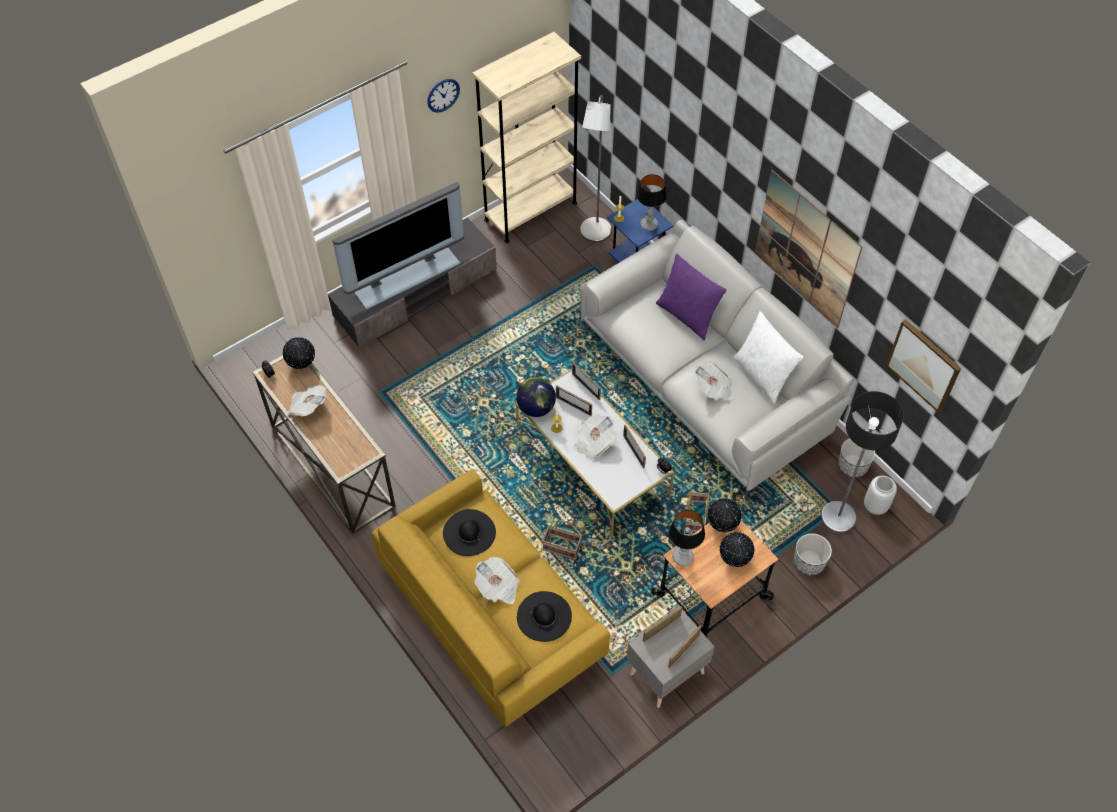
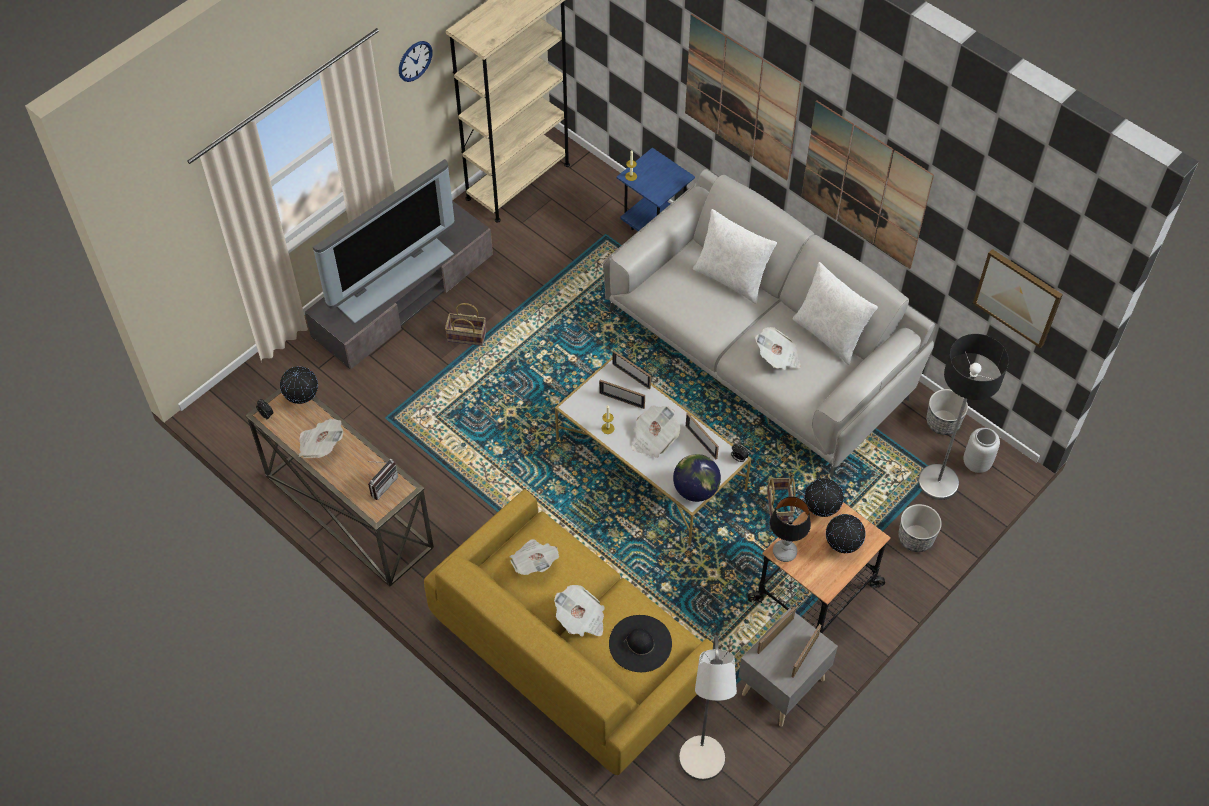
camera: 10 degrees left, 0 degrees up
black hat [443,509,496,556] -> newspaper [510,539,559,575]
globe [516,377,556,417] -> globe moved to [673,454,721,502]
basket [542,520,582,560] -> basket moved to [445,303,486,346]
grey floor lamp [580,95,612,243] -> grey floor lamp moved to [679,636,737,781]
table lamp [637,174,667,231] -> none
purple pillow [656,253,727,340] -> white pillow [693,209,777,304]
none -> radio [367,459,398,500]
none -> picture [685,14,801,180]

